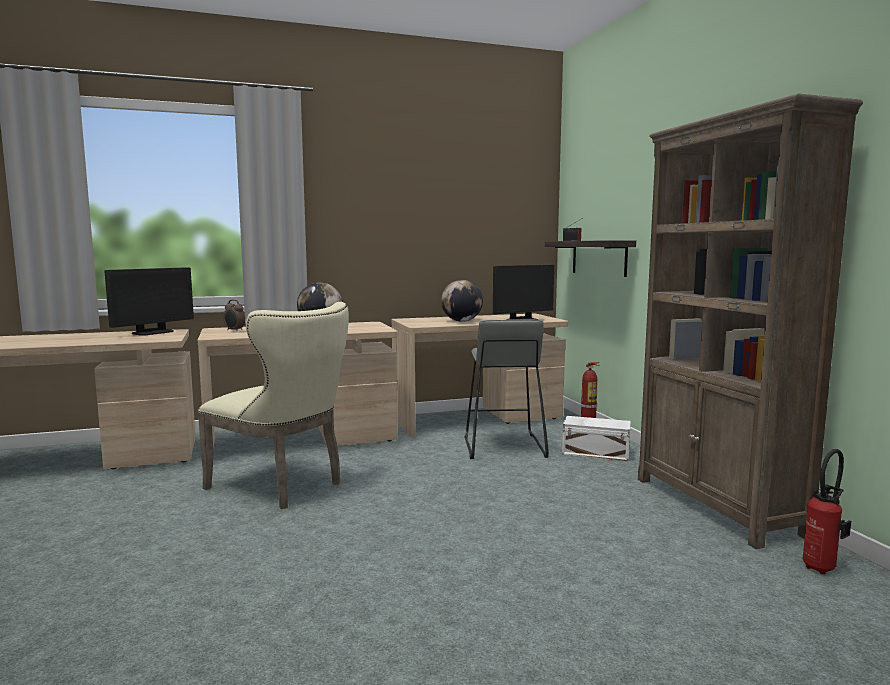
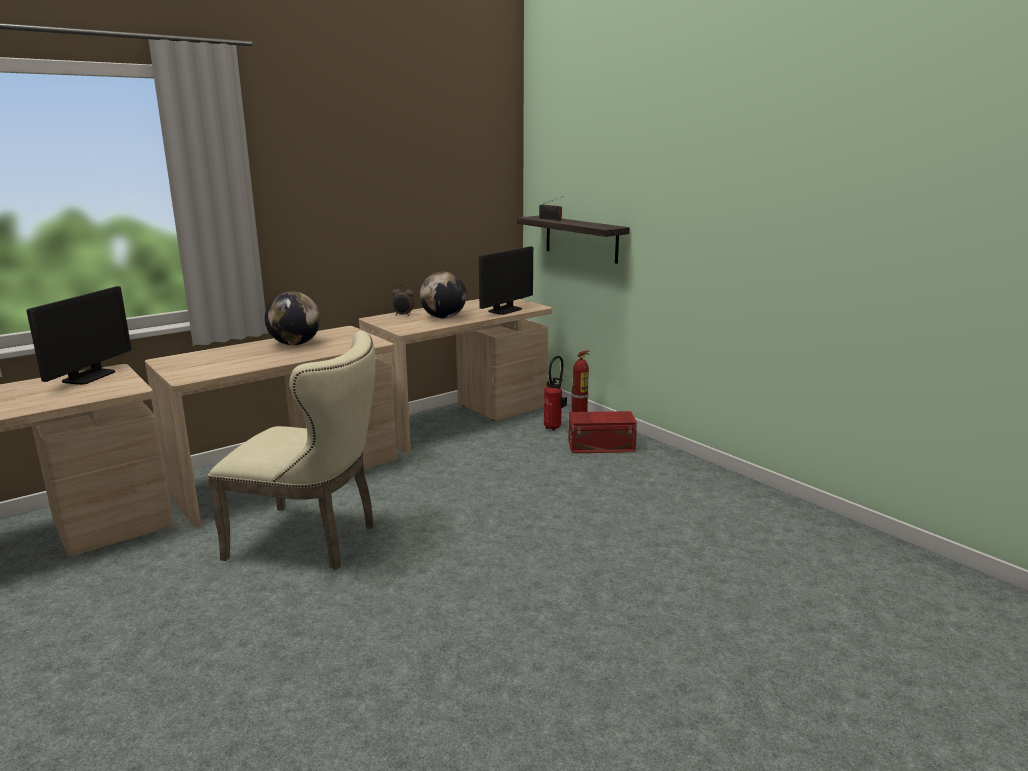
camera: 20 degrees left, 10 degrees up
alarm clock [224,300,245,332] -> alarm clock moved to [391,285,415,316]
grey stool [465,319,549,459] -> none
white storage box [562,416,631,461] -> red storage box [568,411,637,453]
brown bookcase [638,94,863,549] -> none
fire extinguisher [803,449,851,574] -> fire extinguisher moved to [544,356,567,430]

